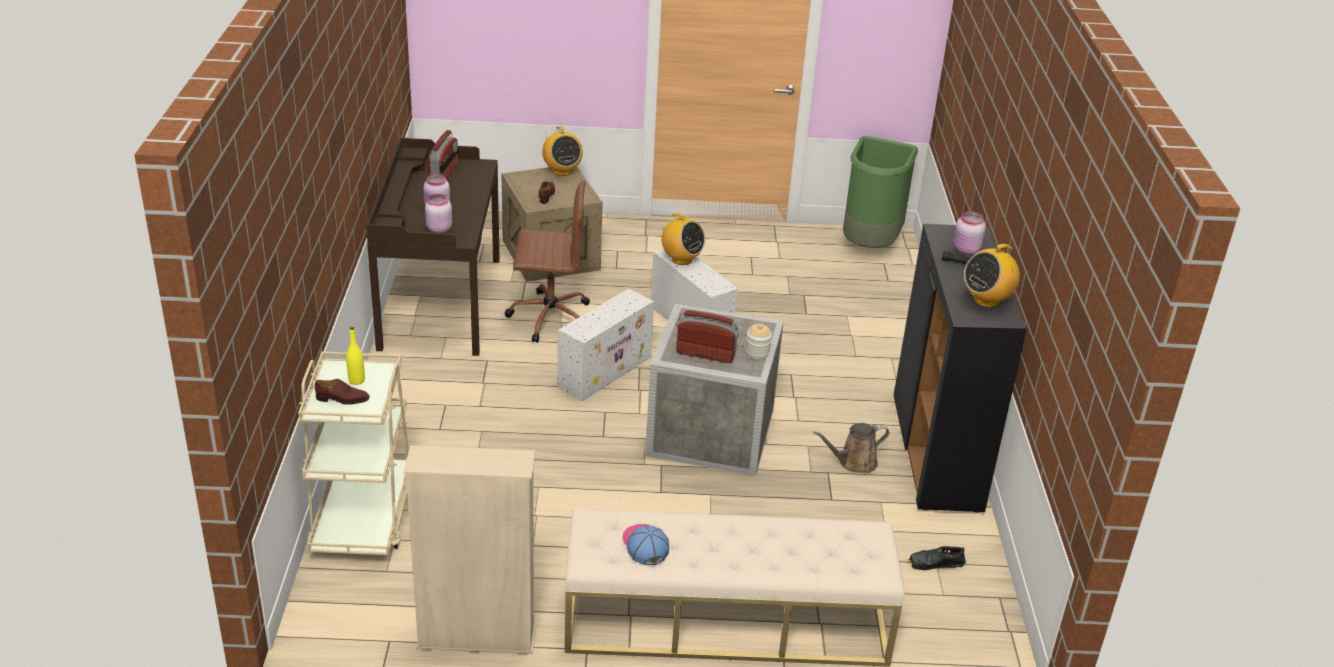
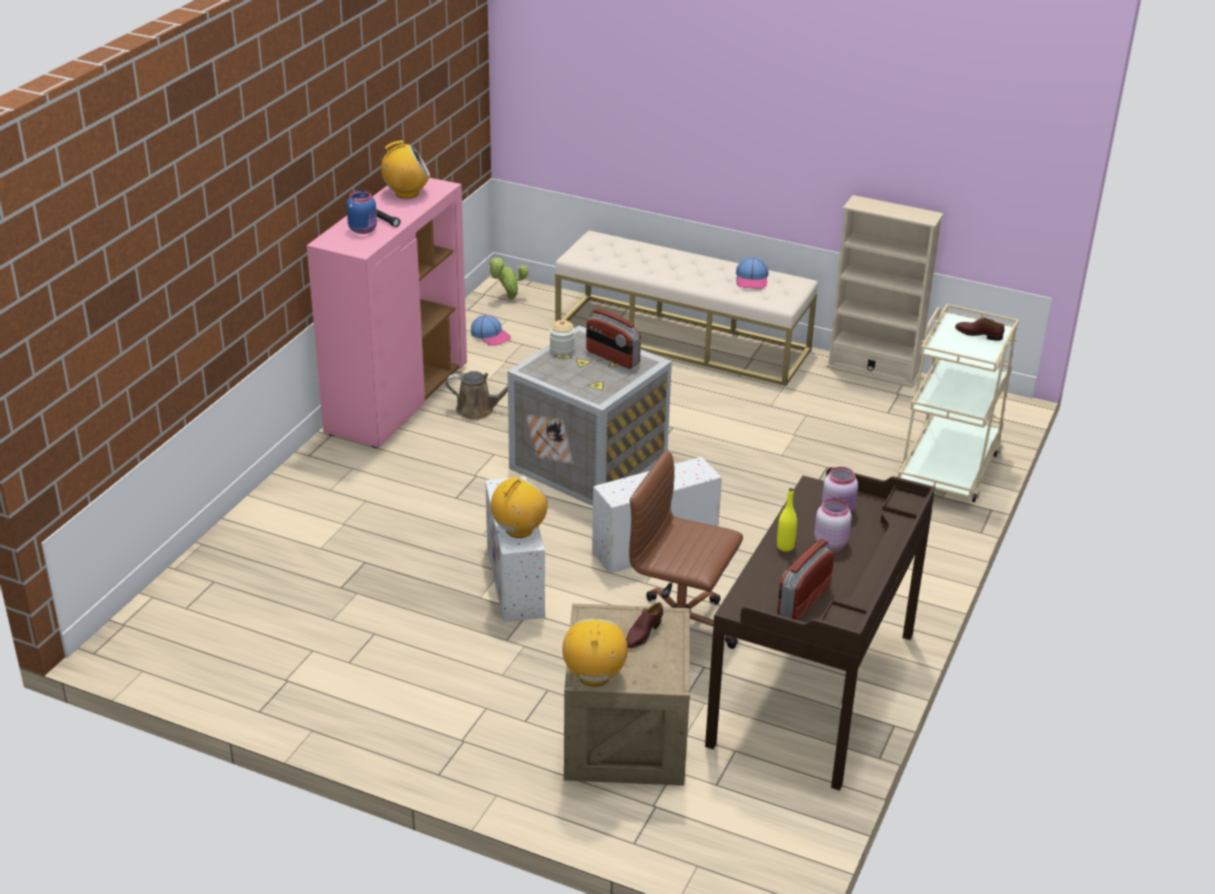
camera: 155 degrees left, 0 degrees up
yellow bottle [346,327,365,385] -> yellow bottle moved to [777,488,797,552]
radio [659,213,706,265] -> radio turned 60 degrees clockwise [491,476,548,538]
green trash can [843,136,918,248] -> none
black cabinet [894,224,1027,513] -> pink cabinet [307,178,467,448]
black shoe [909,546,966,570] -> cap [471,315,511,346]
pink jar [953,211,986,255] -> blue jar [347,190,377,234]
none -> potted plant [488,258,529,300]

